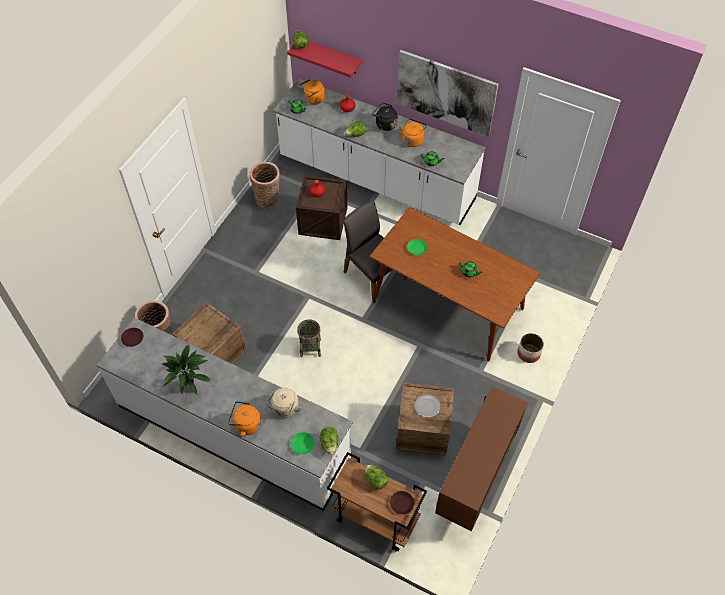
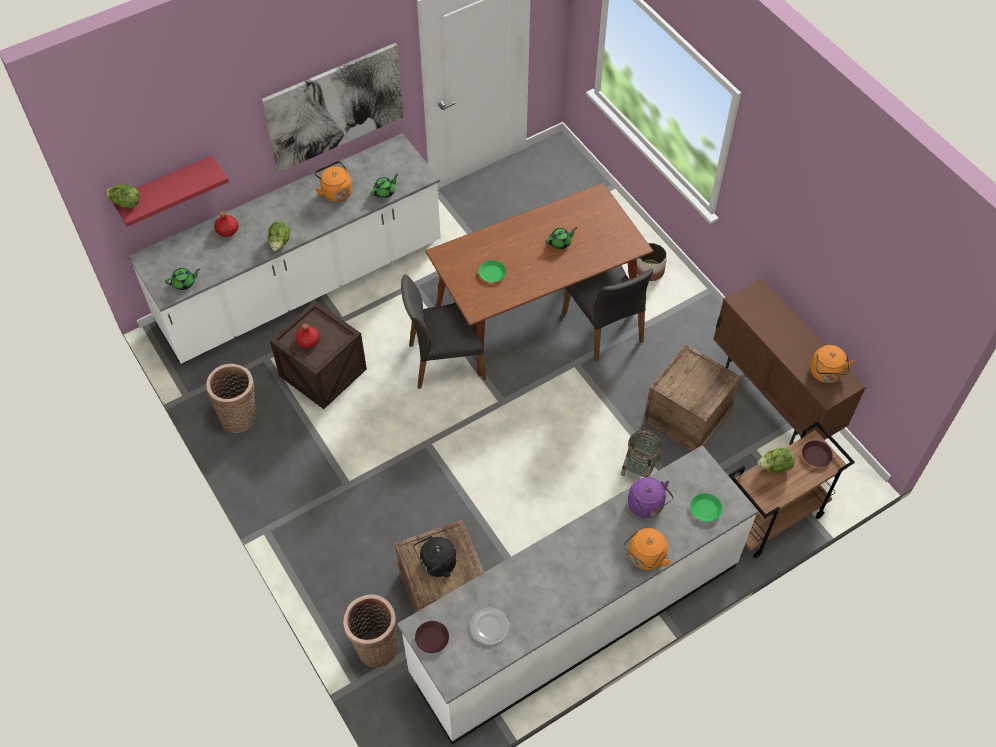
camera: 60 degrees left, 0 degrees up
potted plant [161,344,211,395] -> none
beige kettle [266,388,302,418] -> purple kettle [628,477,674,518]
basket [297,319,321,357] -> basket moved to [621,430,661,477]
orange kettle [300,79,325,105] -> orange kettle moved to [810,345,855,383]
lettuce [320,427,339,455] -> none
black kettle [372,102,397,131] -> black kettle moved to [413,536,456,577]
plate [415,394,440,417] -> plate moved to [470,608,509,645]
none -> grey chair [562,265,653,361]

